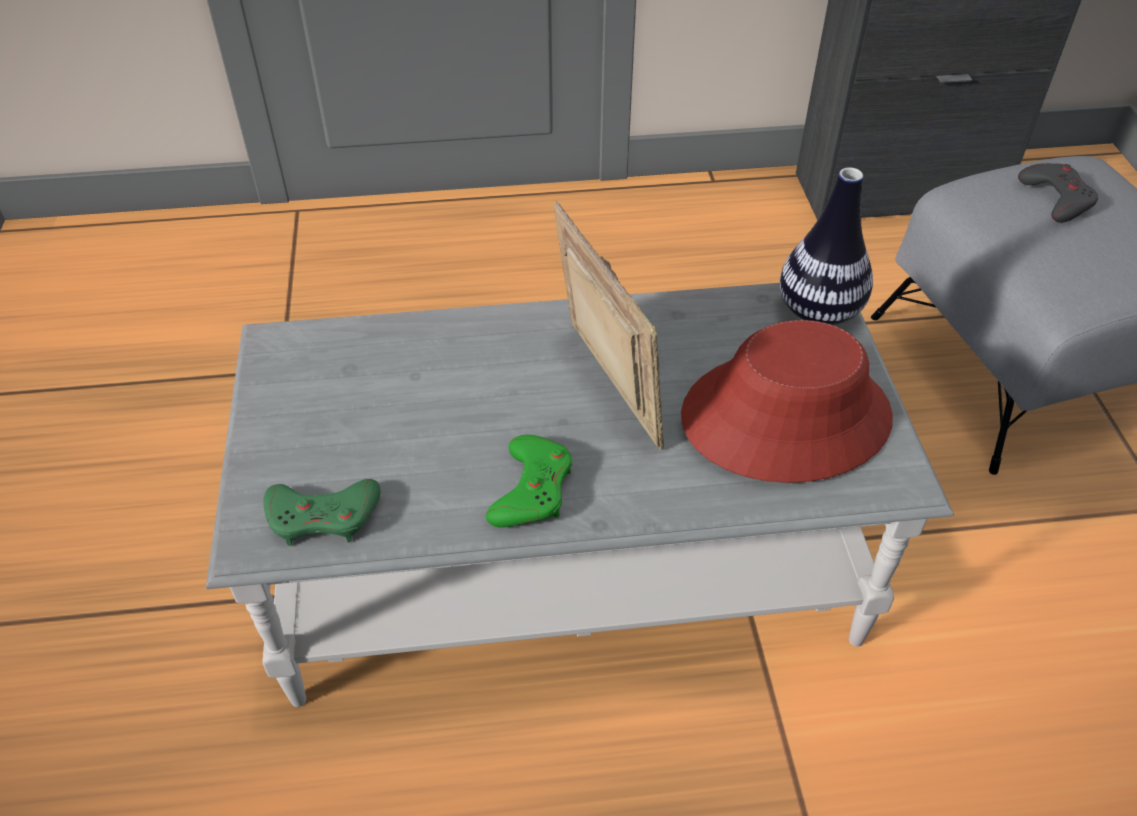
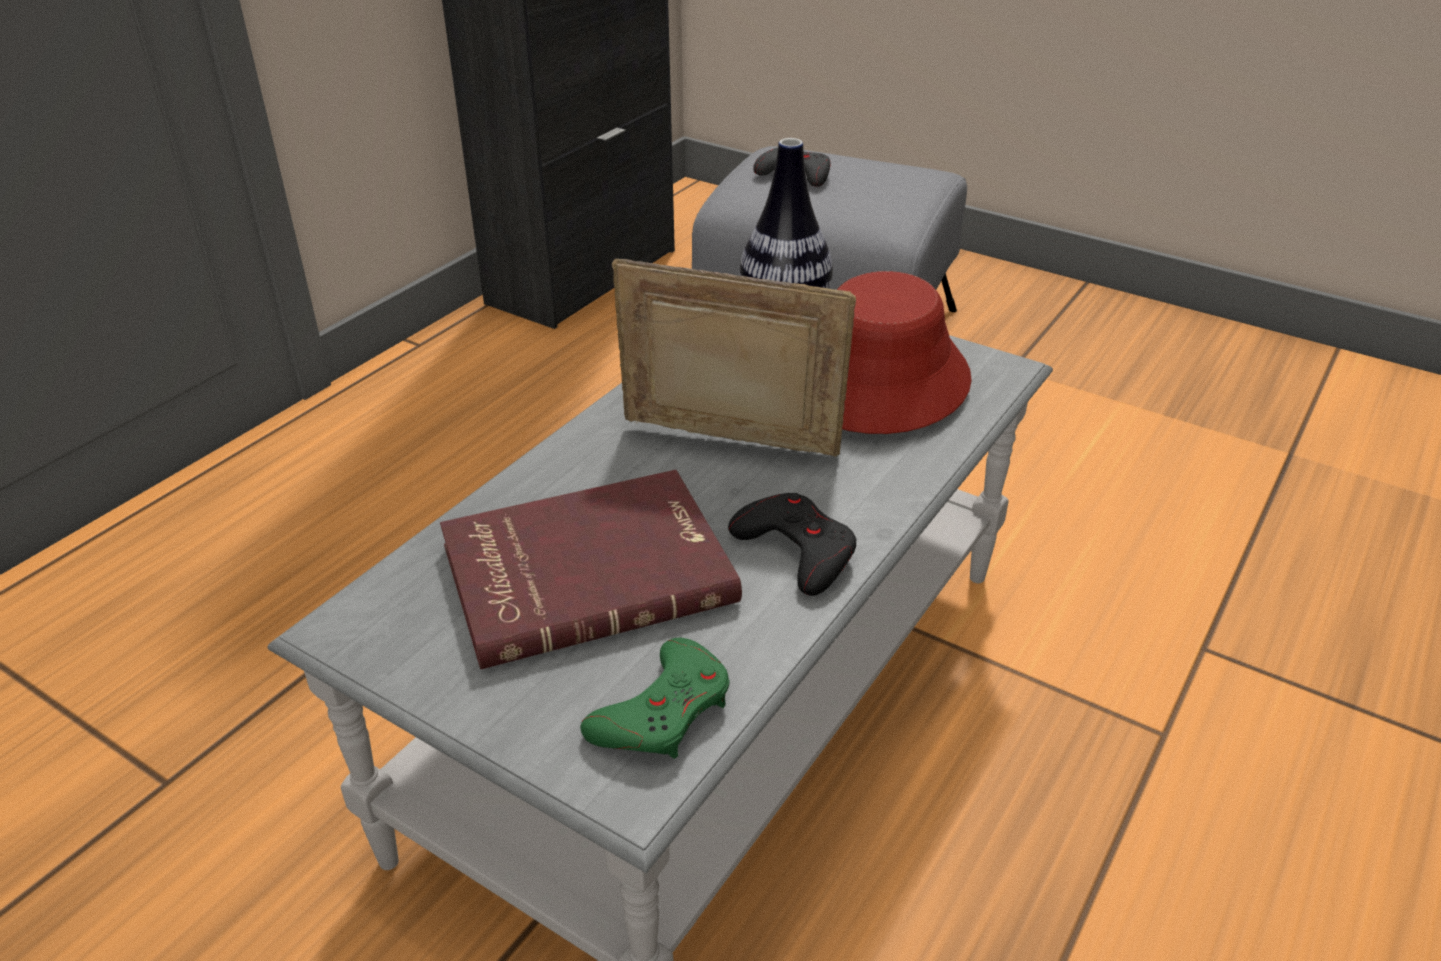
camera: 50 degrees left, 10 degrees down
green game controller [486,435,572,527] -> black game controller [728,493,857,596]
none -> red book [440,470,742,669]

